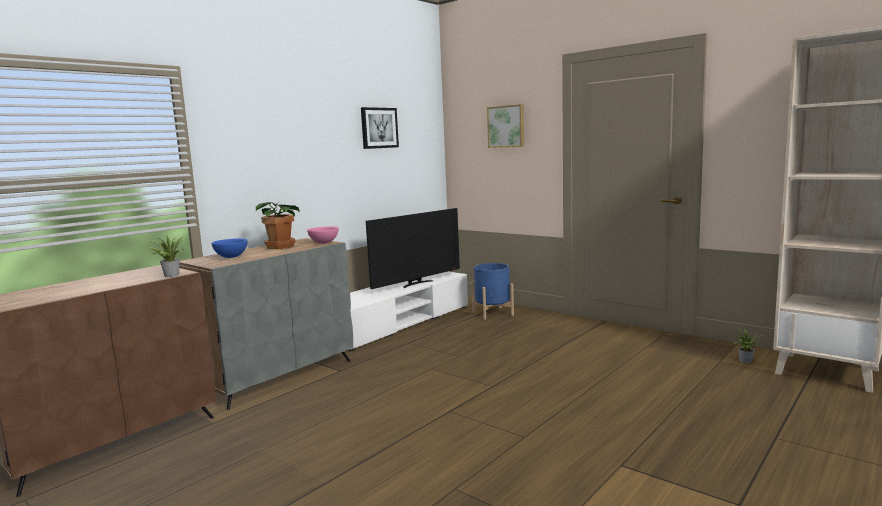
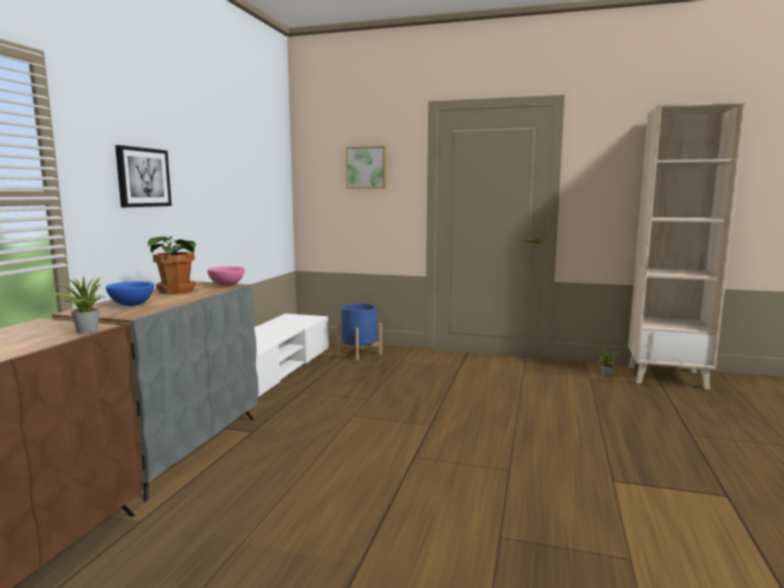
camera: 25 degrees left, 0 degrees up
picture [361,107,399,149] -> picture moved to [115,145,172,207]
television [366,208,460,289] -> none

